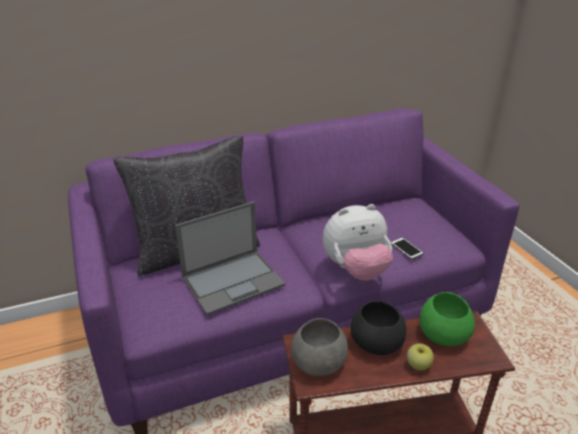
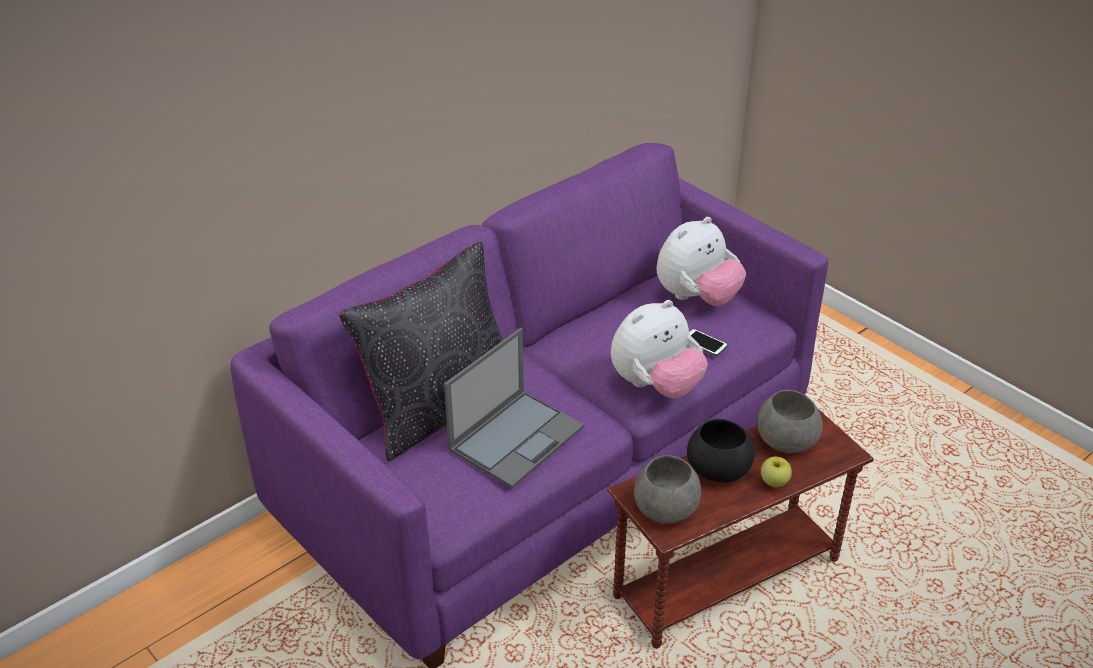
camera: 20 degrees left, 5 degrees up
green bowl [419,292,475,346] -> grey bowl [757,390,823,453]
none -> plush toy [656,217,746,306]

